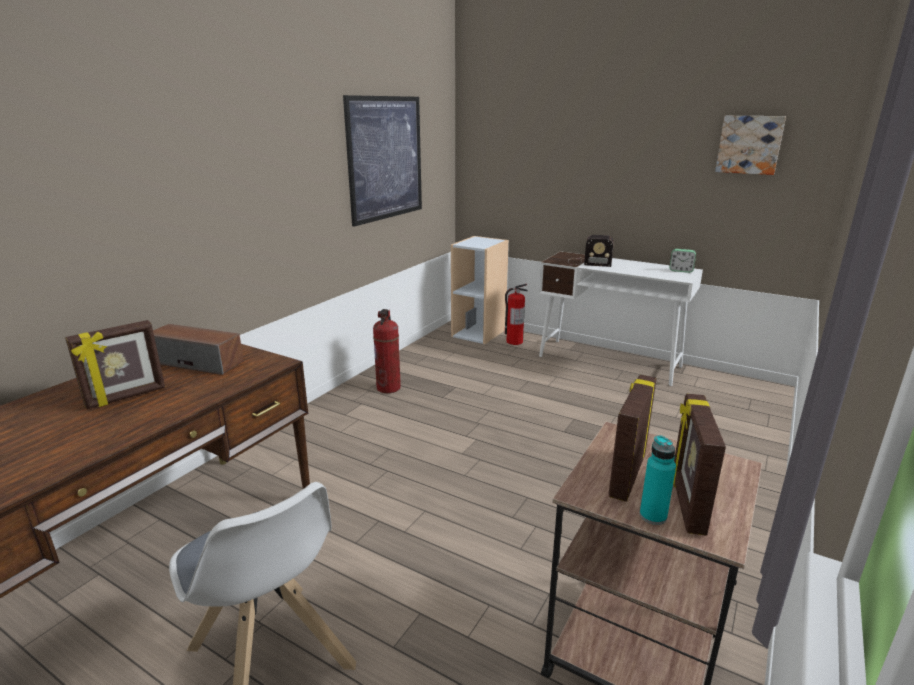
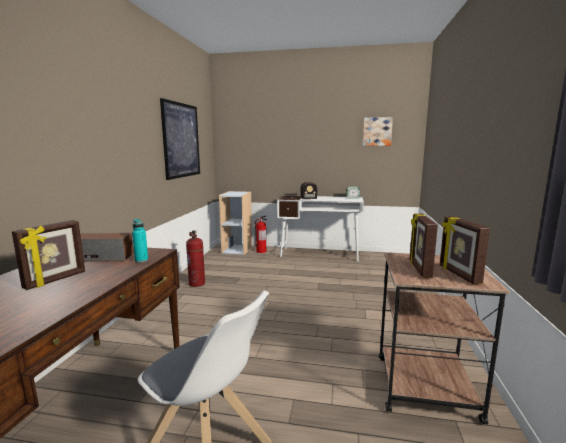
camera: 20 degrees left, 10 degrees down
turquoise bottle [640,435,676,525] -> turquoise bottle moved to [132,219,148,263]

